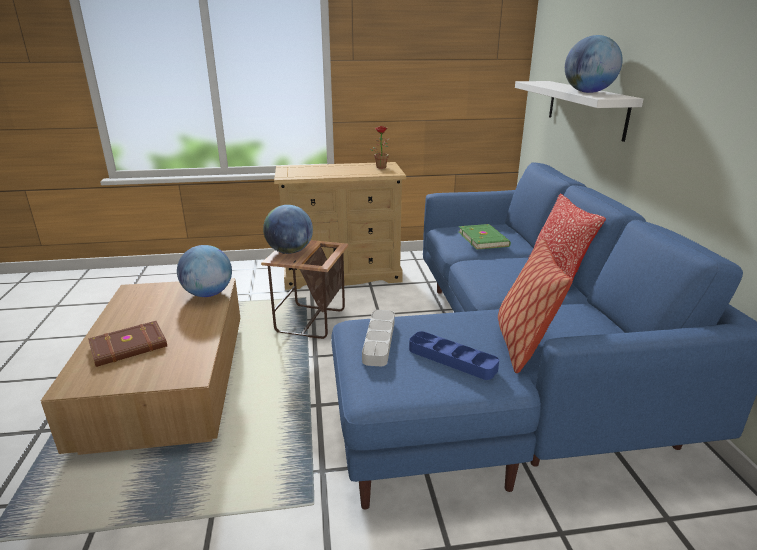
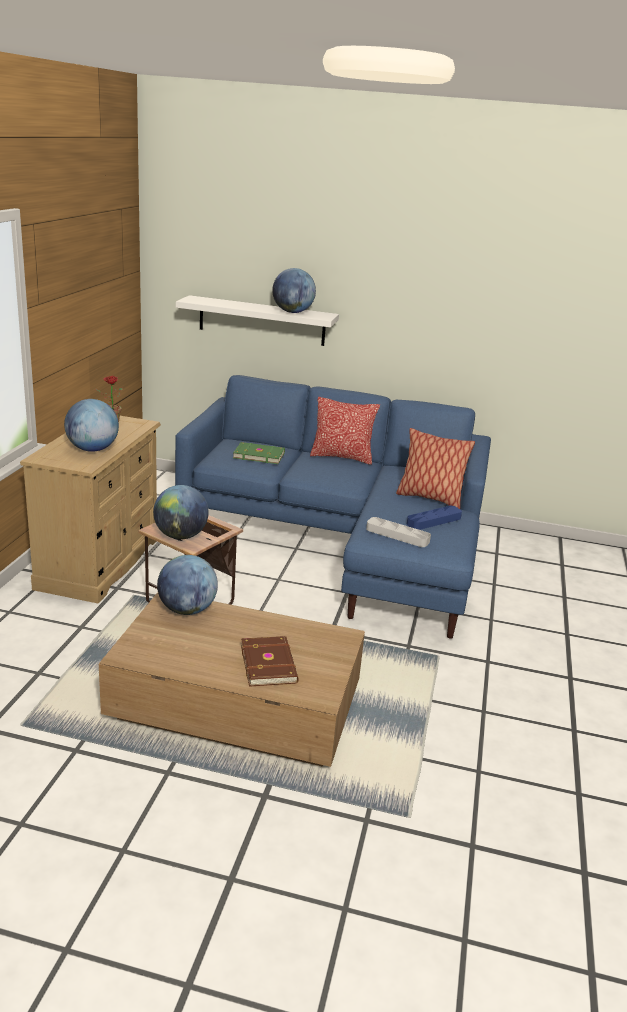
camera: 70 degrees left, 0 degrees up
none -> globe [64,399,119,452]

